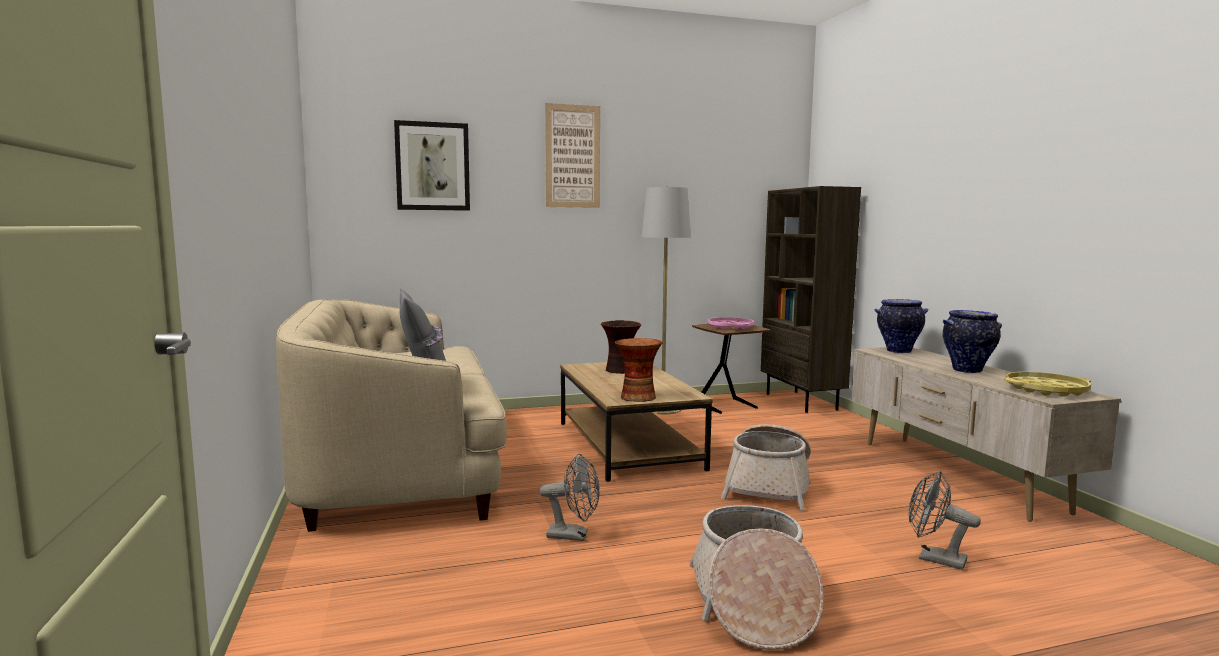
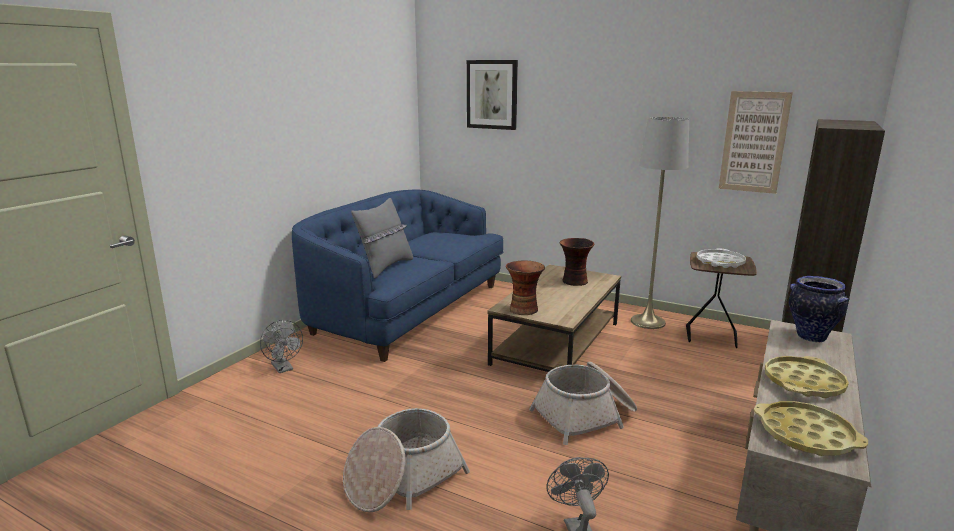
camera: 45 degrees right, 10 degrees up
beige sofa [276,299,507,532] -> blue sofa [292,189,503,362]
grey fan [540,454,600,541] -> grey fan moved to [260,320,303,373]
picture [545,103,600,208] -> picture moved to [719,91,793,194]
pink tray [708,317,754,330] -> white tray [697,248,746,268]
vase [943,310,1002,373] -> yellow tray [765,356,849,398]

